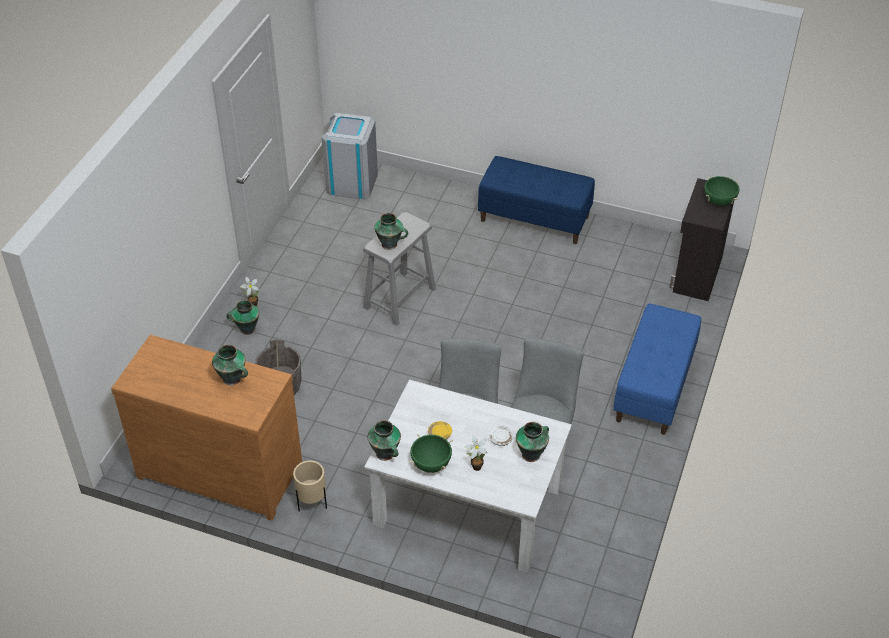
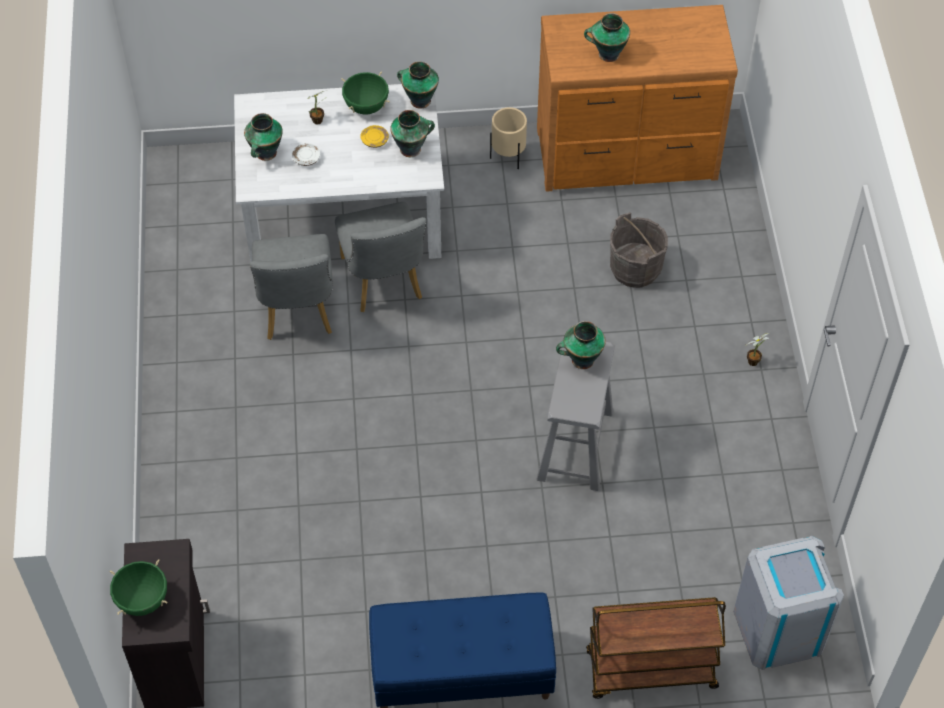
camera: 155 degrees right, 10 degrees up
vase [227,300,259,335] -> vase moved to [390,110,435,157]
blue bench [613,304,701,435] -> none
none -> brown cart [586,597,726,699]

